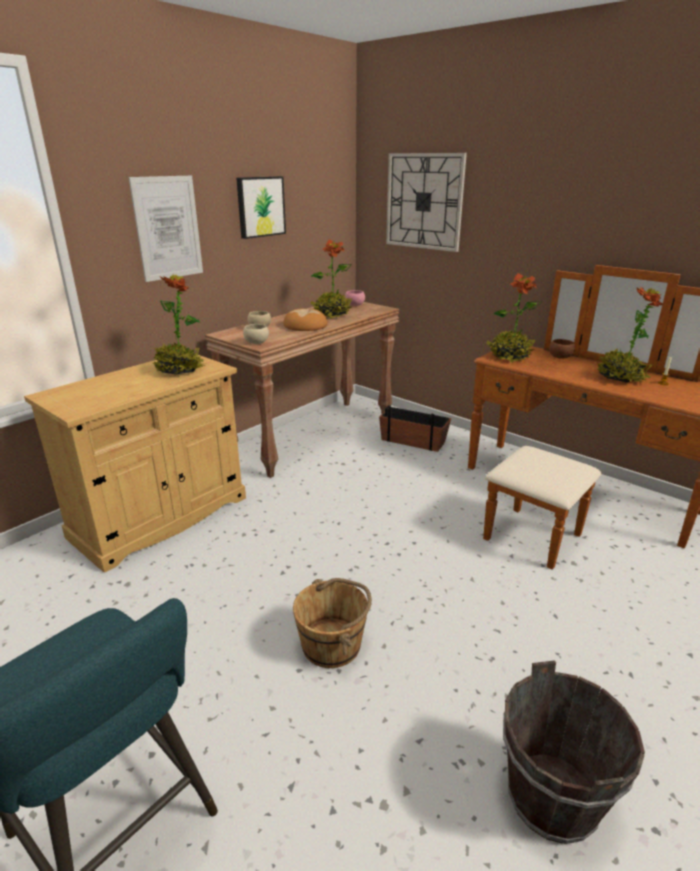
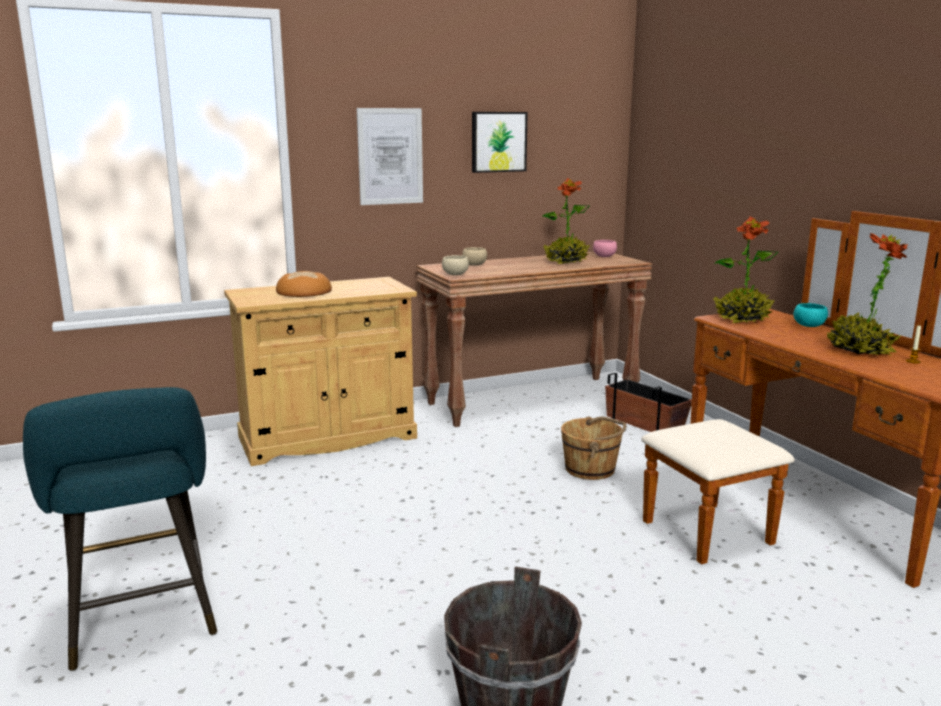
camera: 25 degrees right, 10 degrees down
potted plant [153,274,205,374] -> none
bread [283,309,328,331] -> bread moved to [276,271,332,297]
brown bucket [293,578,372,668] -> brown bucket moved to [561,416,626,480]
wall clock [386,153,467,252] -> none
brown bowl [549,339,575,359] -> turquoise bowl [794,303,828,327]

